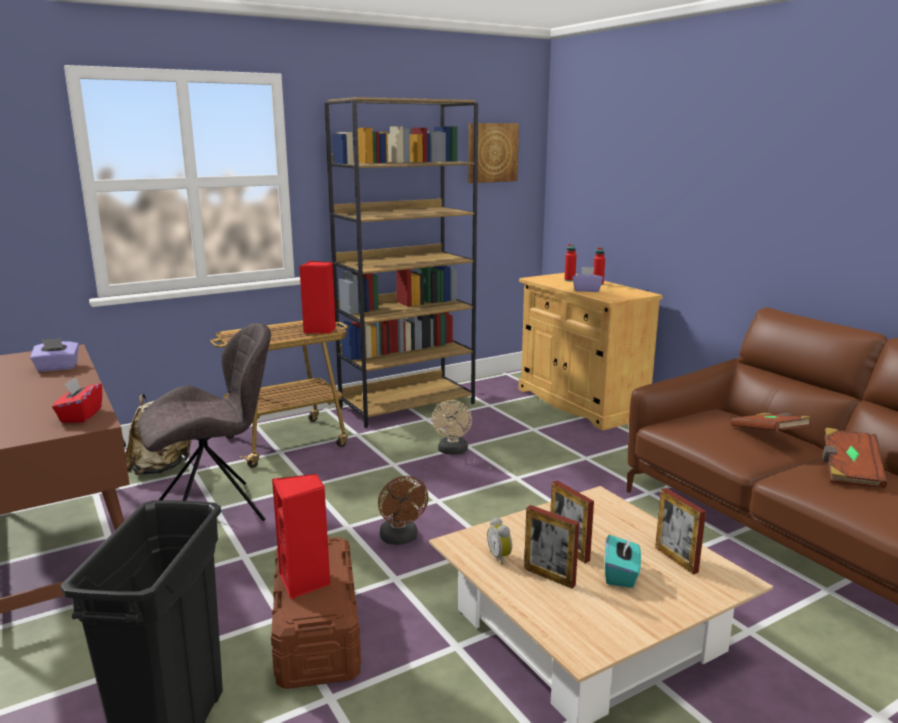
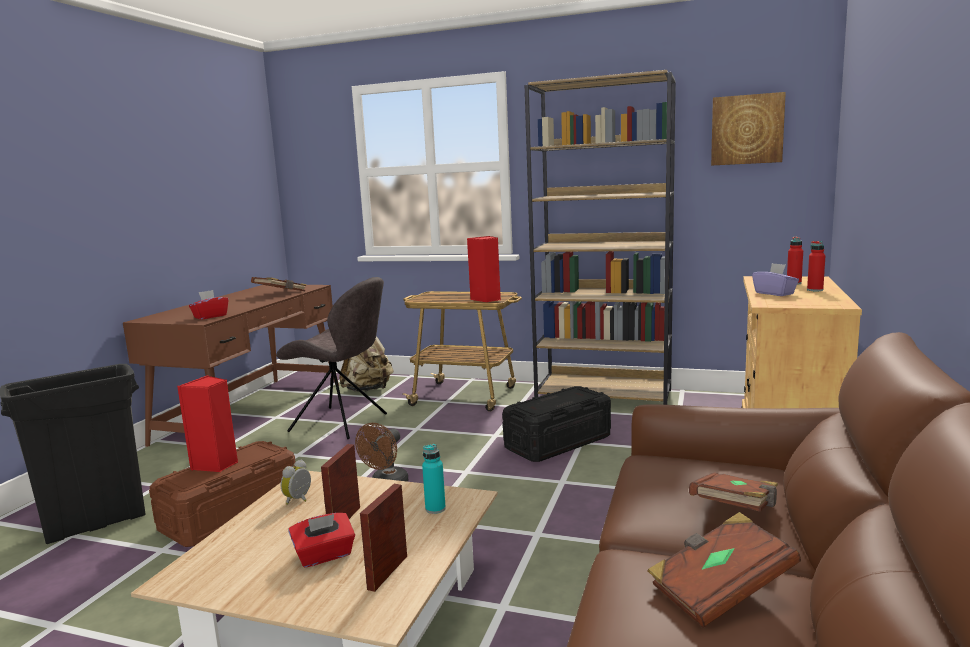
camera: 50 degrees right, 5 degrees down
purple tissue box [30,338,79,371] -> brown book [251,277,306,291]
beige fan [432,400,472,455] -> black storage box [502,386,611,462]
picture frame [524,505,580,589] -> none
turquoise tissue box [605,535,641,588] -> red tissue box [288,513,355,568]
none -> turquoise bottle [422,444,446,514]

